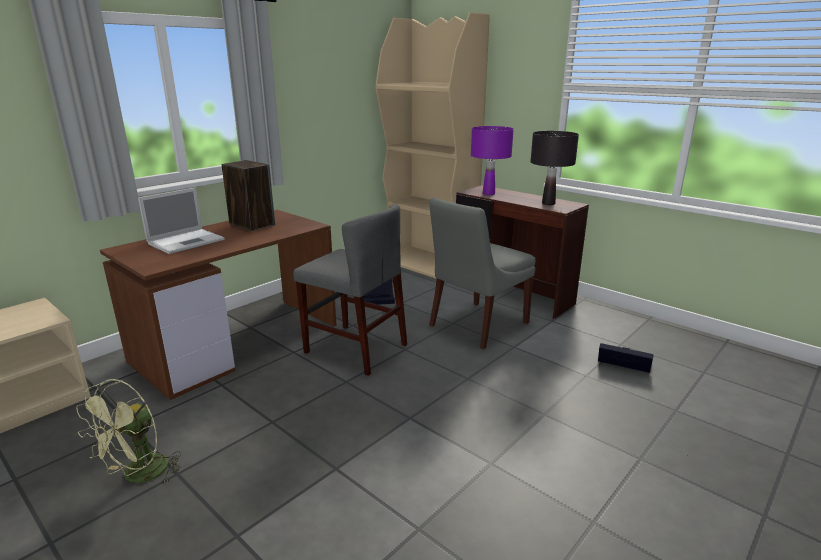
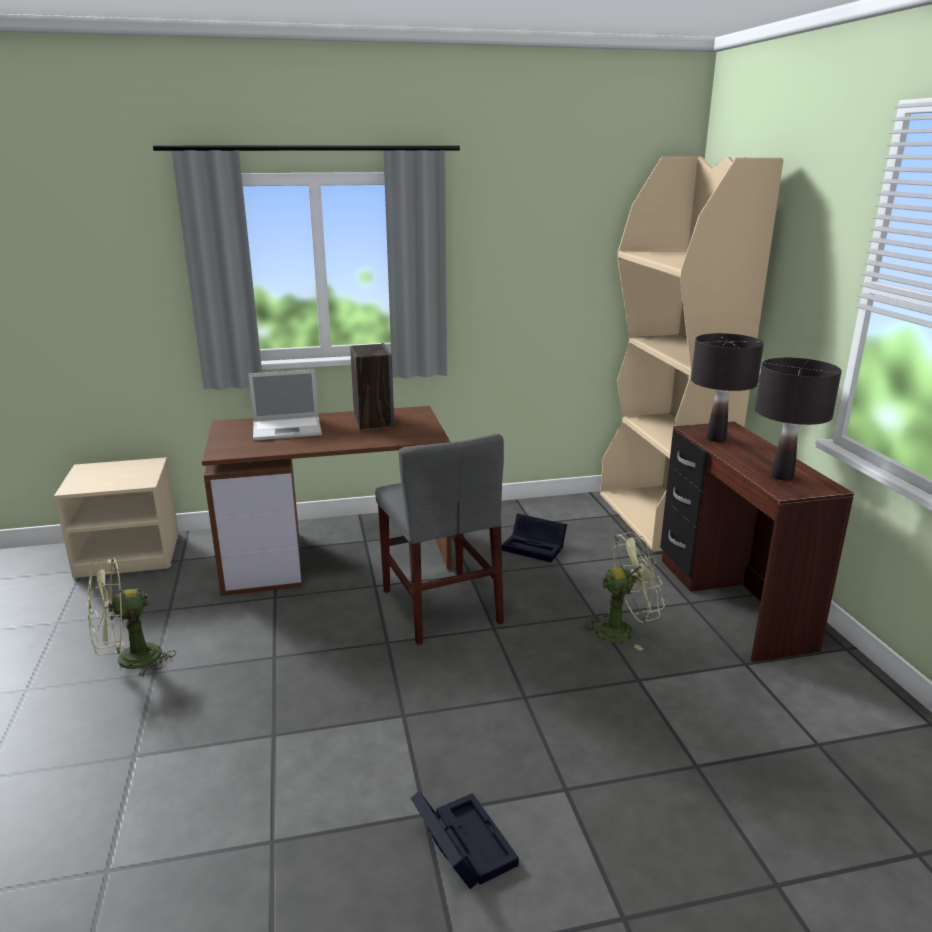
camera: 35 degrees right, 0 degrees up
grey chair [429,198,536,349] -> green fan [581,532,665,651]
purple table lamp [471,126,514,195] -> black table lamp [691,333,764,442]
black storage box [598,343,654,373] -> black storage box moved to [411,791,519,889]

